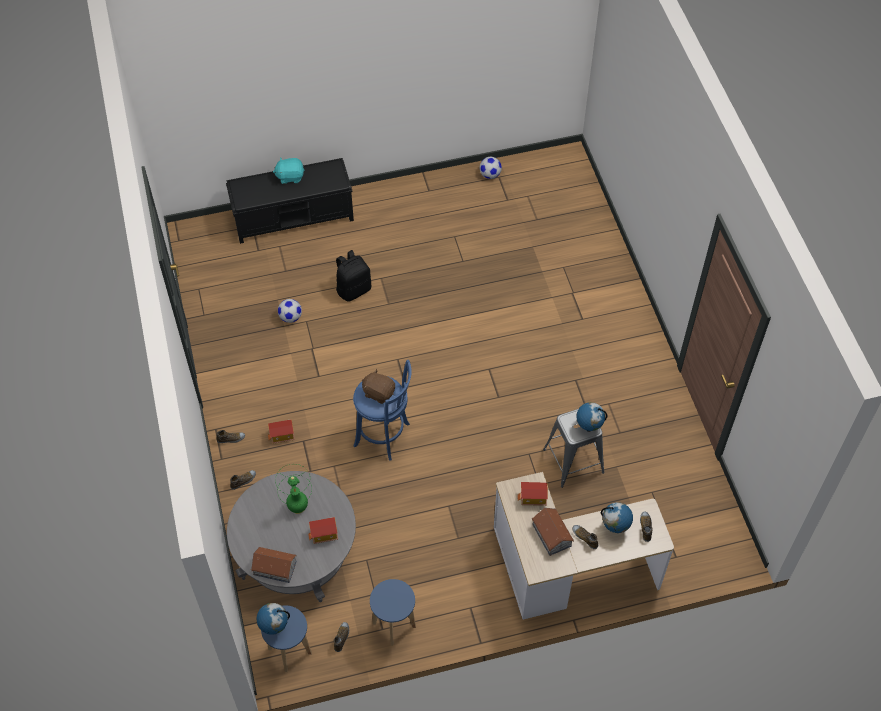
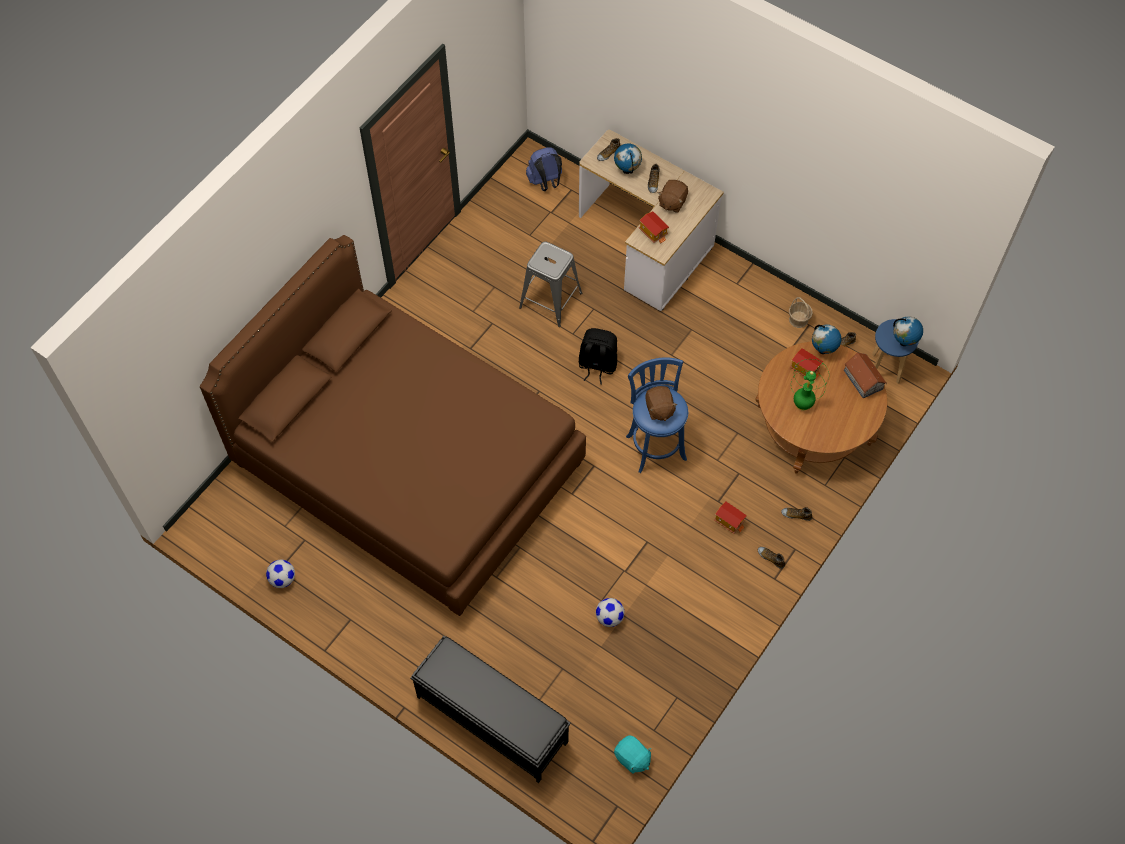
camera: 130 degrees left, 5 degrees up
grey coffee table [227,471,356,602] -> brown coffee table [755,341,887,474]
turquoise plush toy [273,157,304,184] -> turquoise plush toy moved to [614,735,652,774]
black backpack [336,250,371,302] -> black backpack moved to [579,328,617,385]
blue stool [370,579,416,646] -> basket [789,297,813,328]
toy house [532,508,574,556] -> brown plush toy [658,180,688,212]
globe [576,402,607,432] -> globe moved to [812,325,841,354]
none -> brown bed [200,235,586,616]
none -> blue backpack [526,147,562,191]

